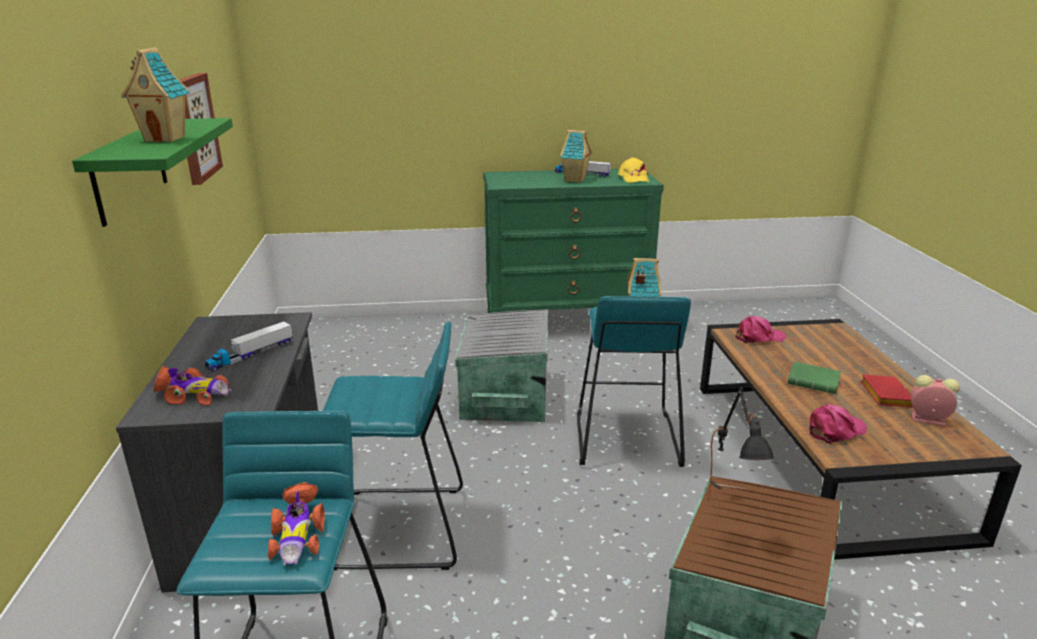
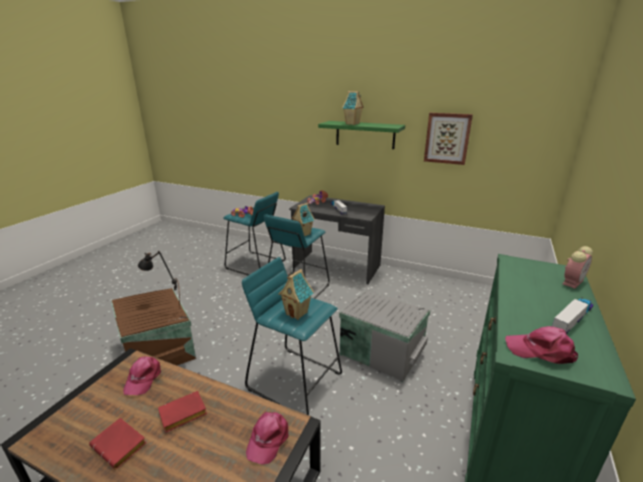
camera: 120 degrees right, 0 degrees up
toy house [560,130,592,183] -> toy house moved to [292,203,315,236]
yellow cap [618,157,649,183] -> pink cap [505,326,578,364]
green book [788,362,841,394] -> red book [158,391,207,433]
alarm clock [911,375,960,427] -> alarm clock moved to [562,246,593,289]

